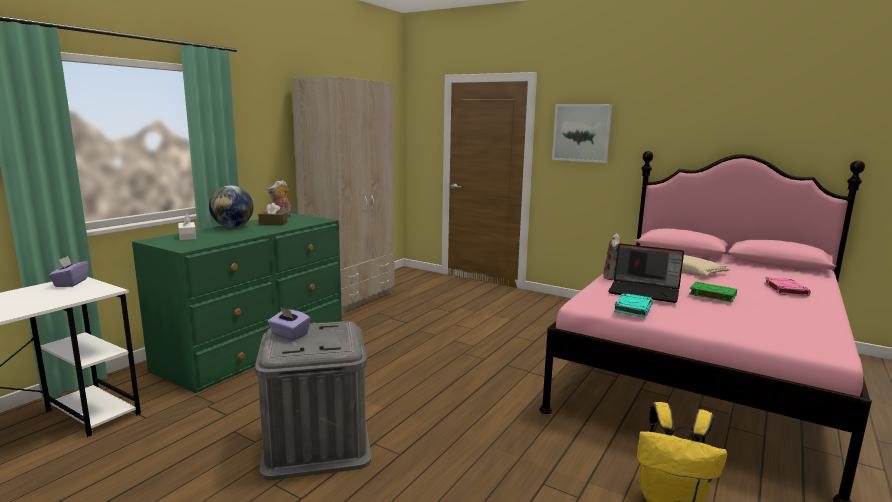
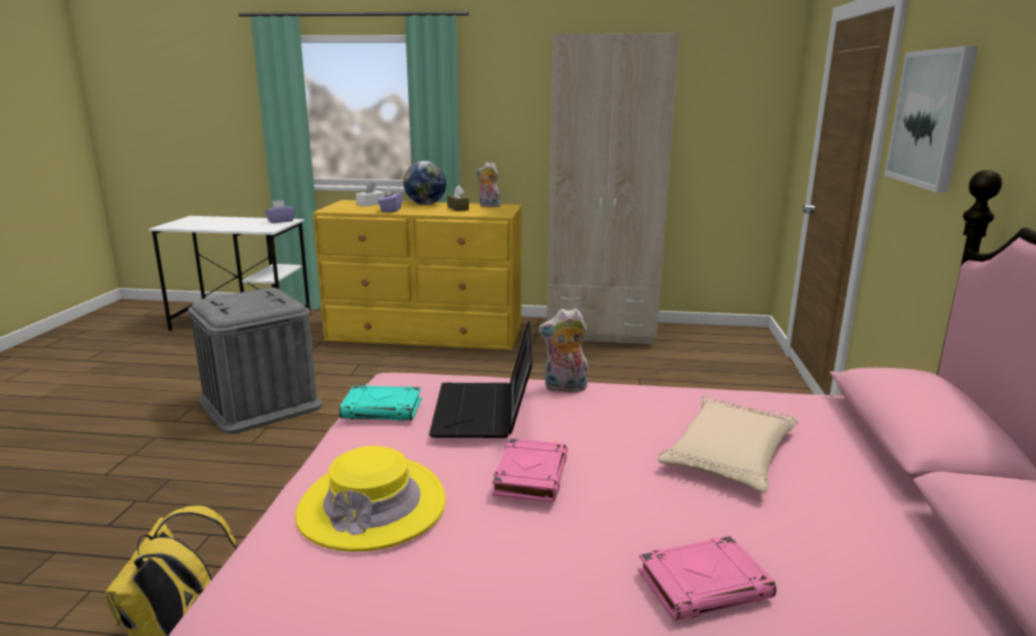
camera: 65 degrees right, 5 degrees up
green dresser [132,213,342,393] -> yellow dresser [313,200,522,350]
purple tissue box [268,307,310,340] -> purple tissue box moved to [378,187,403,212]
green book [689,282,737,302] -> pink book [492,438,568,502]
none -> yellow hat [295,446,446,552]

